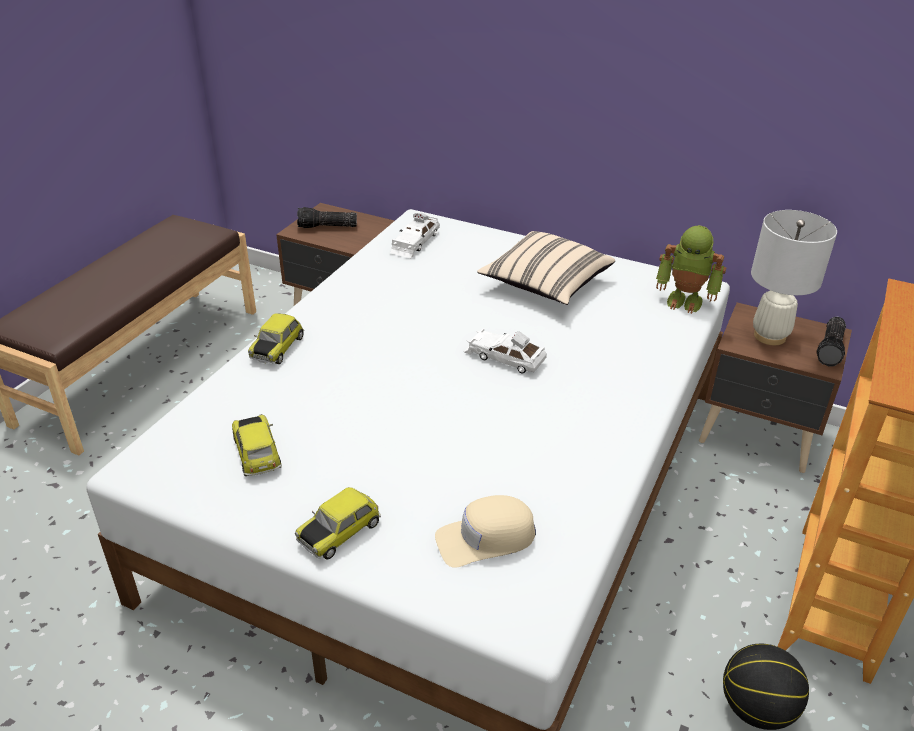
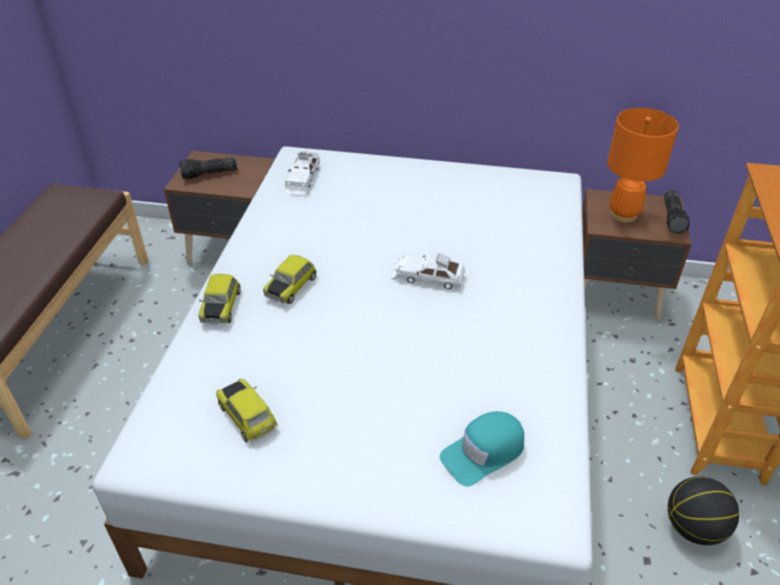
camera: 15 degrees left, 5 degrees up
toy car [295,487,381,560] -> toy car moved to [263,255,317,304]
beige cap [435,495,536,568] -> turquoise cap [440,411,524,487]
beige pillow [477,231,615,305] -> none
toy robot [656,225,726,314] -> none
white table lamp [751,210,837,345] -> orange table lamp [607,108,679,223]

